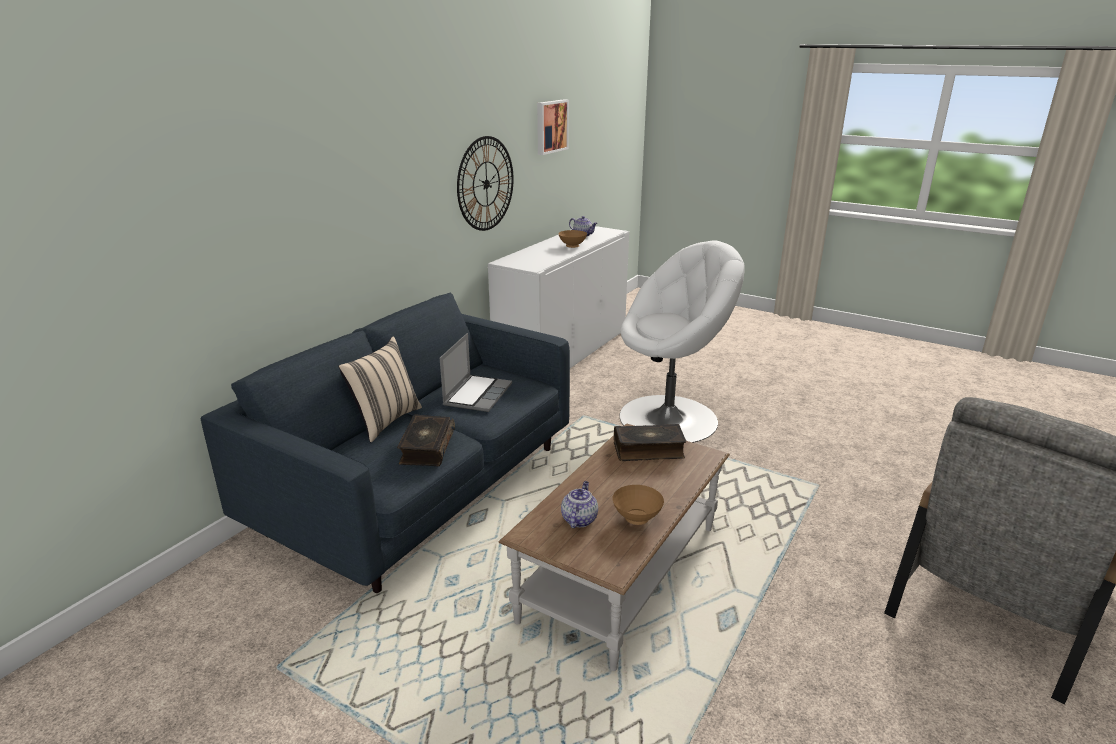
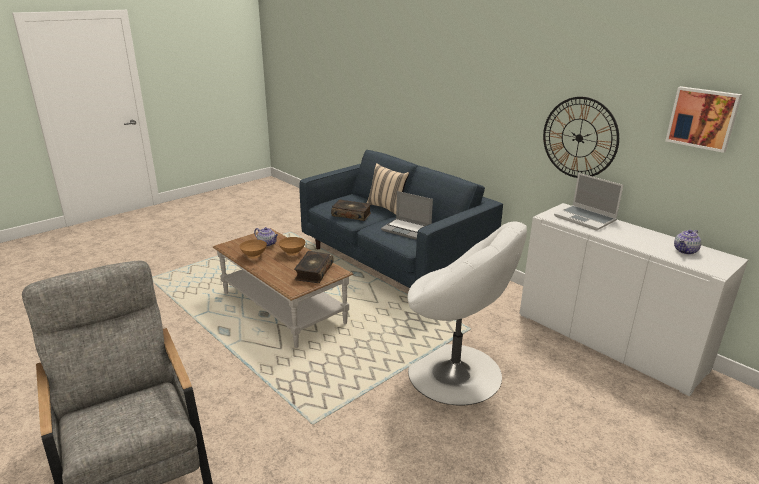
camera: 105 degrees right, 0 degrees up
brown bowl [558,230,587,248] -> brown bowl moved to [279,237,305,256]
white armchair [620,240,745,443] -> white armchair turned 60 degrees counterclockwise [408,221,527,406]
none -> laptop [554,173,623,231]

